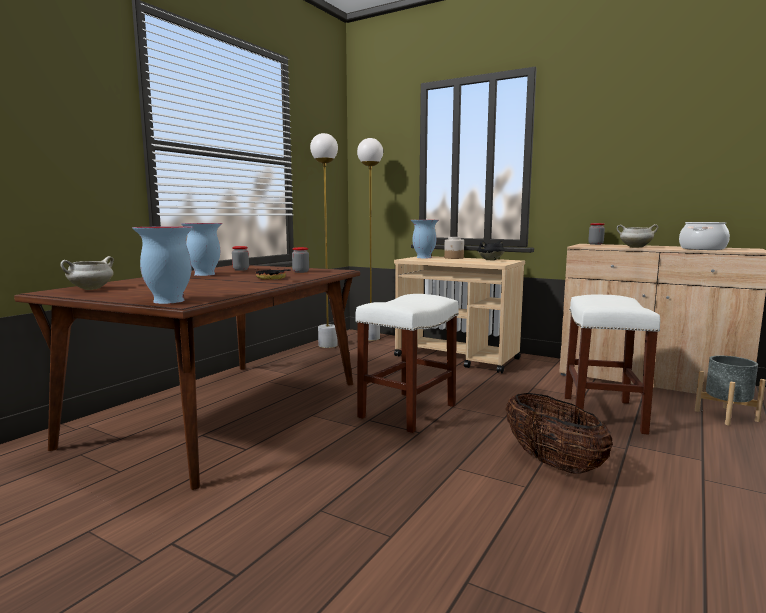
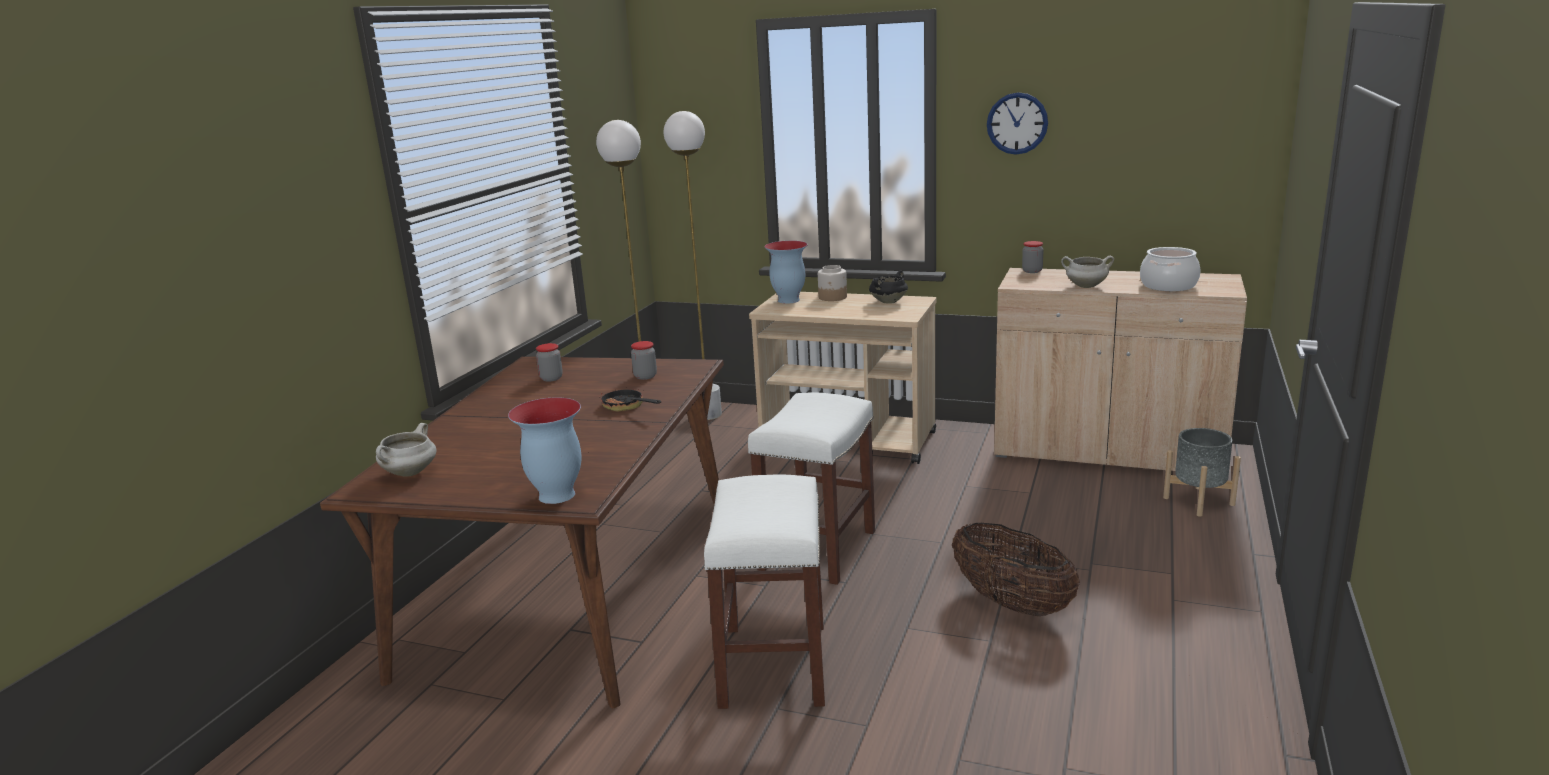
camera: 10 degrees left, 10 degrees up
vase [181,223,222,276] -> none
white stool [564,294,660,435] -> white stool moved to [704,475,825,709]
none -> wall clock [987,92,1048,155]

